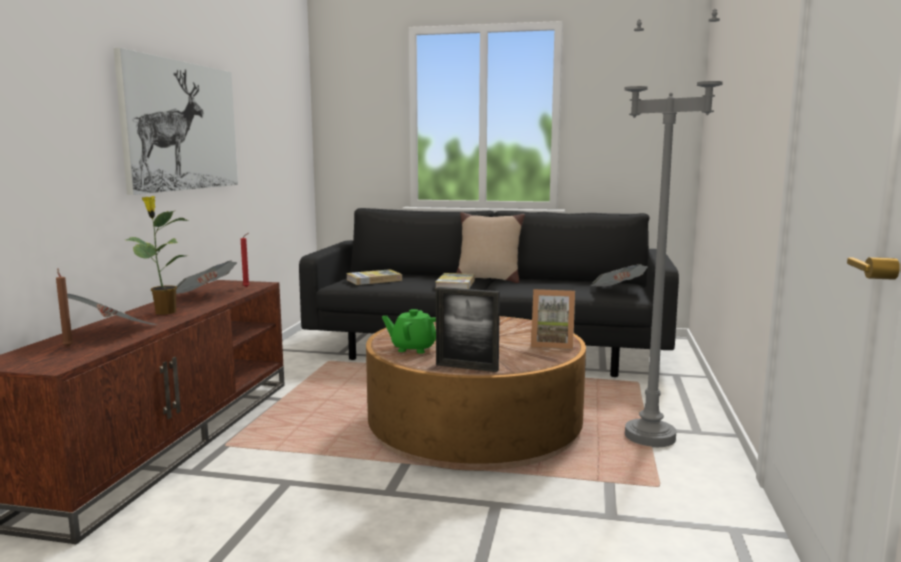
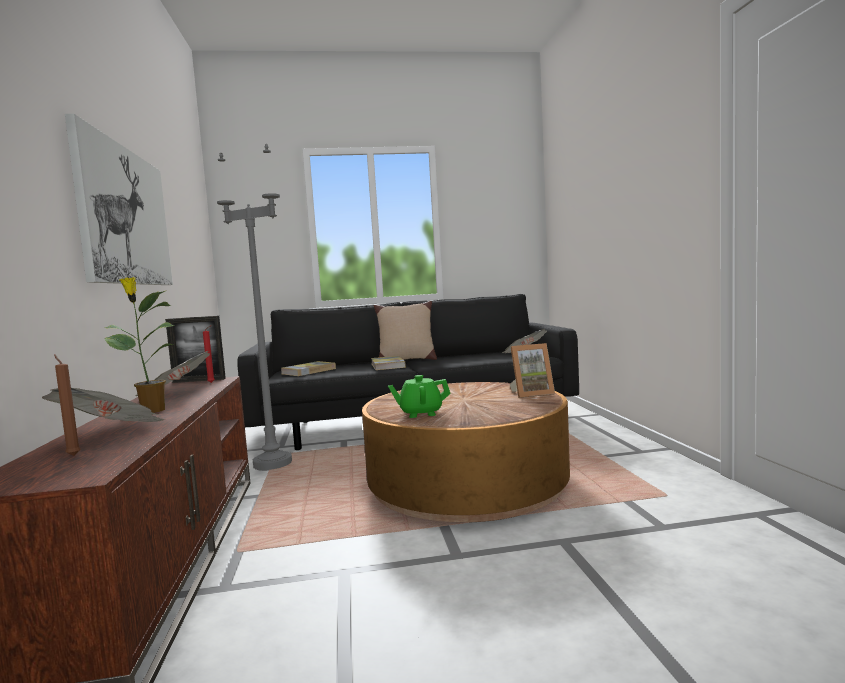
camera: 20 degrees left, 5 degrees down
picture frame [436,287,500,372] -> picture frame moved to [165,316,226,383]
grey floor lamp [624,9,723,447] -> grey floor lamp moved to [217,144,292,471]

